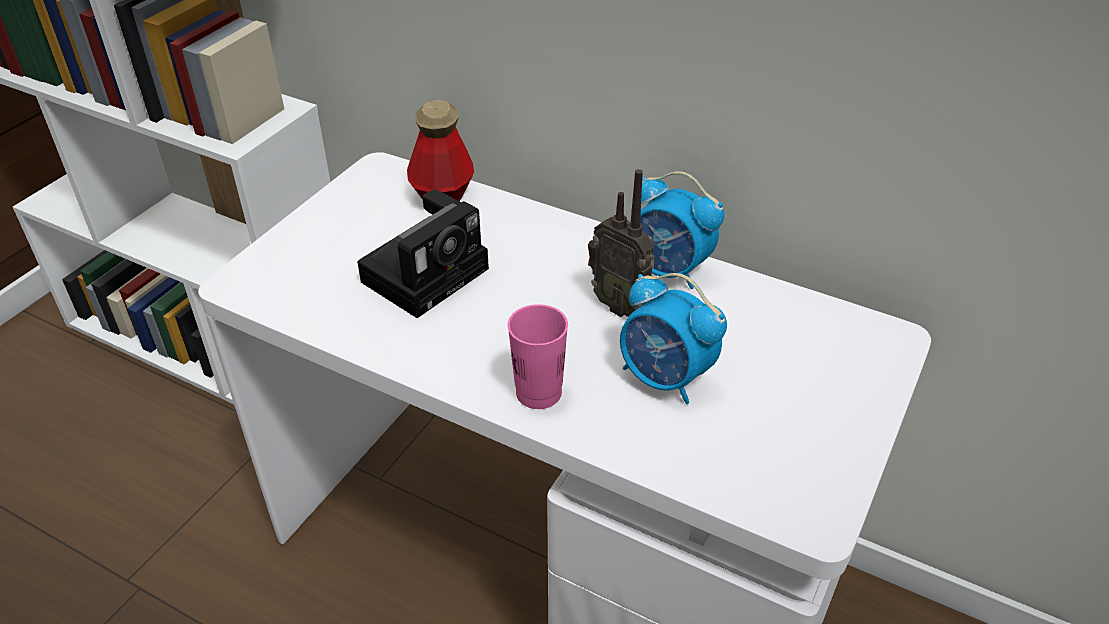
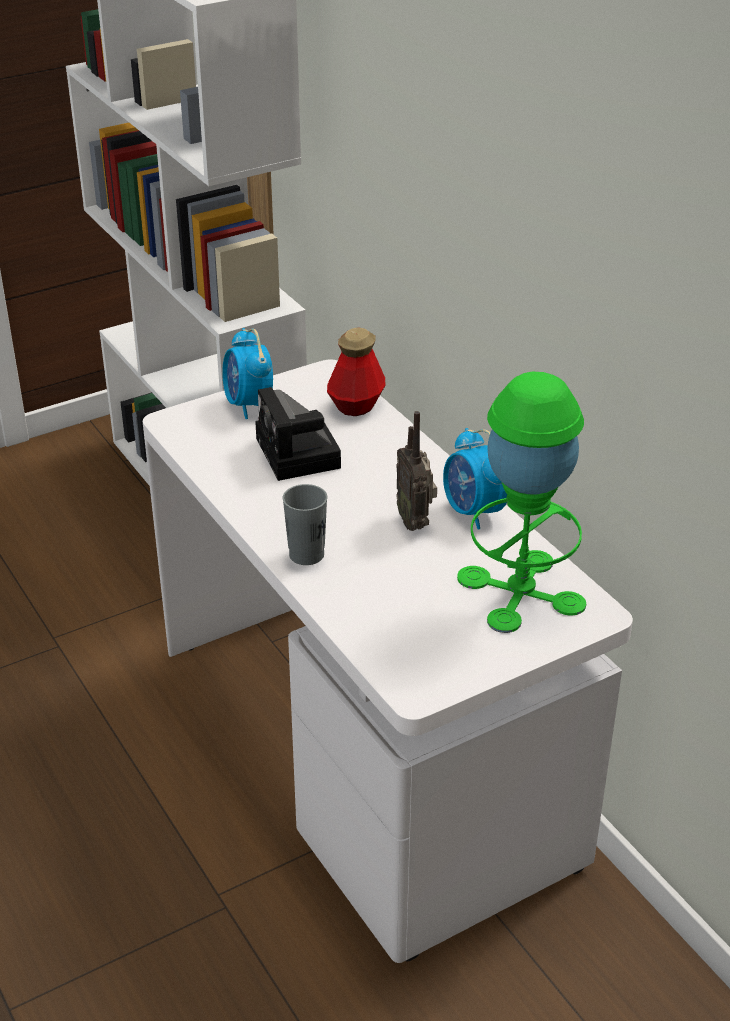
camera: 30 degrees right, 5 degrees down
camera [357,189,489,318] -> camera turned 90 degrees clockwise [255,387,341,481]
pink cup [508,304,568,409] -> grey cup [283,484,327,565]
alarm clock [620,273,727,404] -> alarm clock moved to [222,328,273,419]
none -> green table lamp [457,372,586,633]

